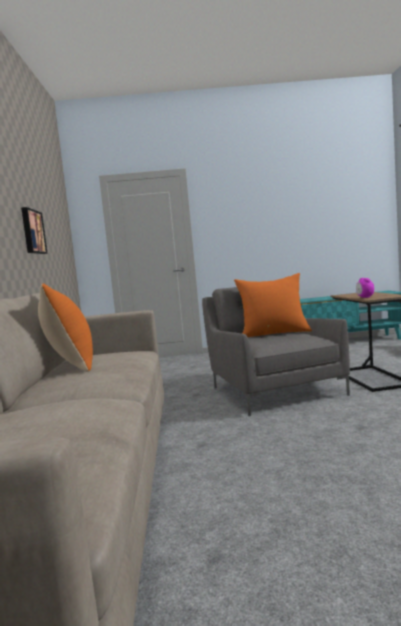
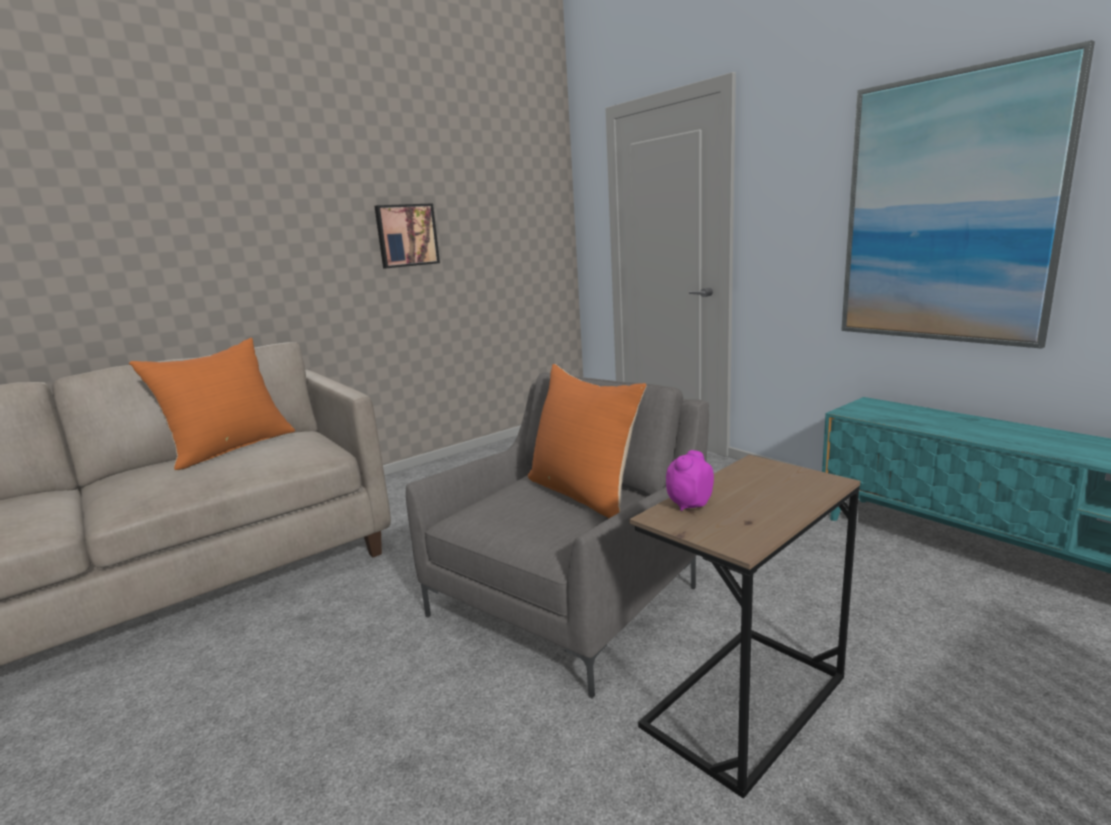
camera: 55 degrees right, 10 degrees up
none -> picture [841,40,1095,349]

